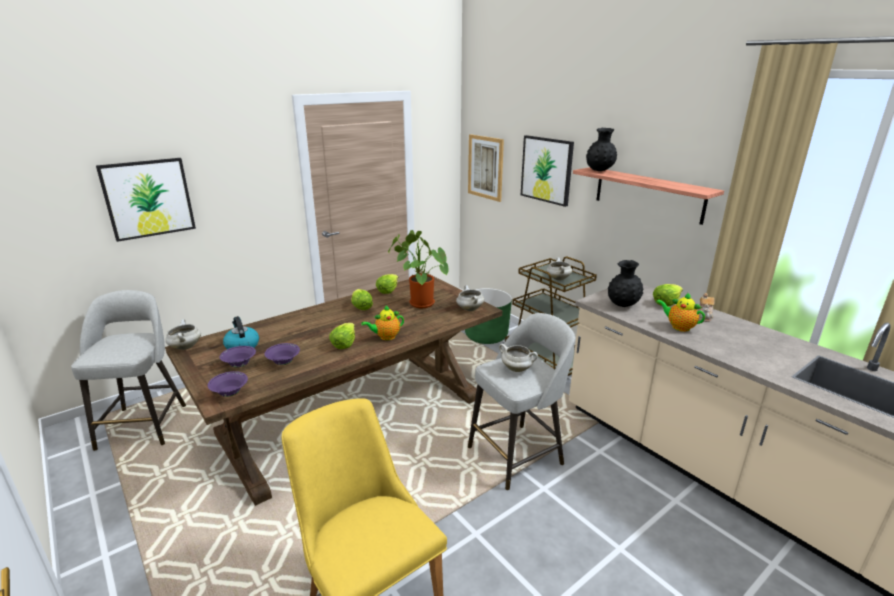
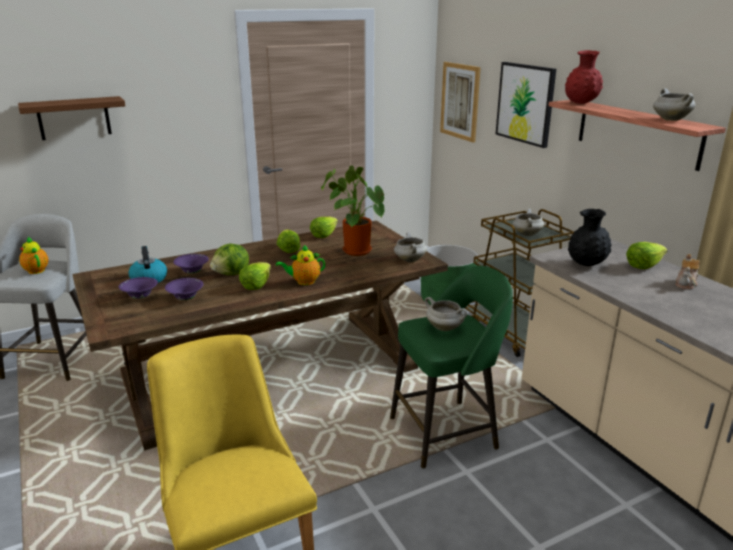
camera: 10 degrees right, 0 degrees up
picture [96,158,196,242] -> brown shelf [18,96,125,140]
white cooking pot [165,319,201,350] -> white cooking pot moved to [653,88,696,121]
purple bowl [208,371,248,397] -> purple bowl moved to [173,254,209,274]
grey stool [468,313,575,490] -> green stool [390,266,513,468]
black vase [586,128,617,171] -> red vase [565,50,603,104]
teapot [656,292,705,332] -> teapot moved to [19,236,48,274]
none -> lettuce [210,243,249,276]

